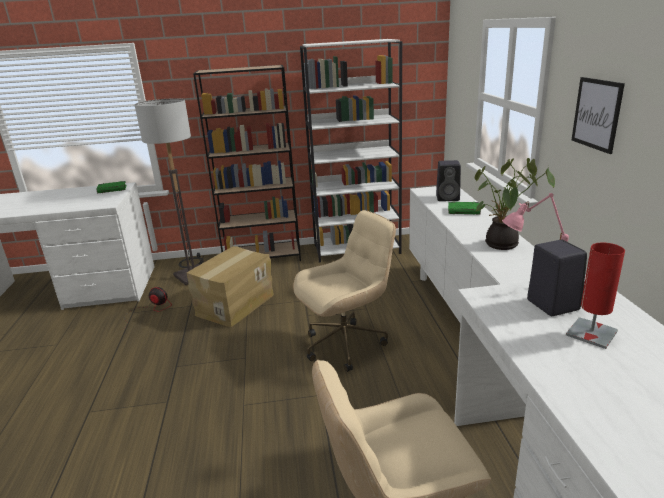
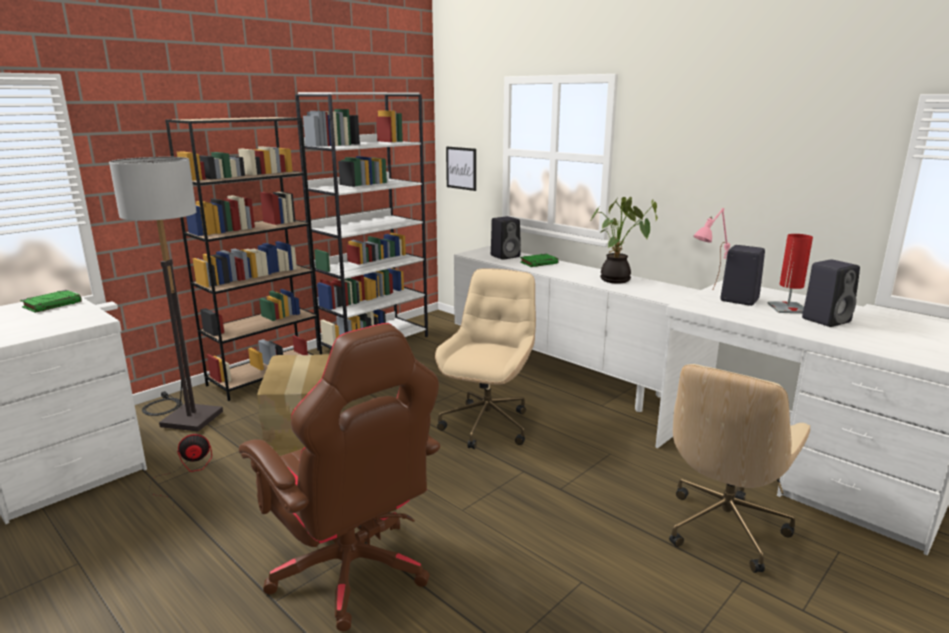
camera: 40 degrees left, 5 degrees down
picture [572,77,625,154] -> picture moved to [446,147,476,191]
none -> brown office chair [239,323,440,631]
none -> black speaker [802,259,860,327]

